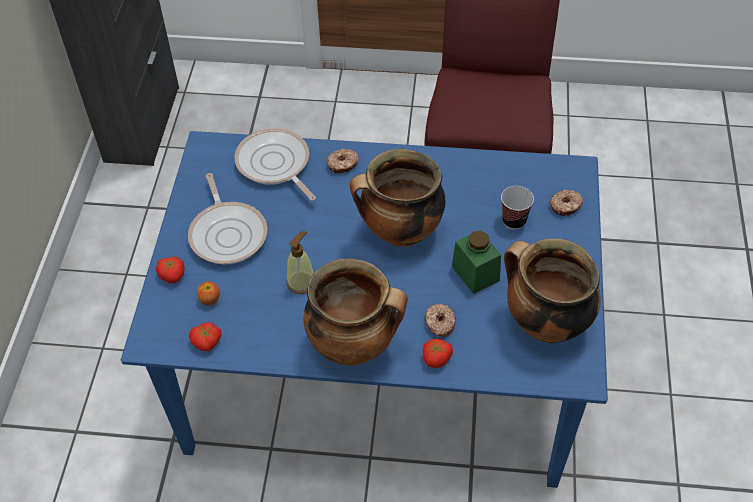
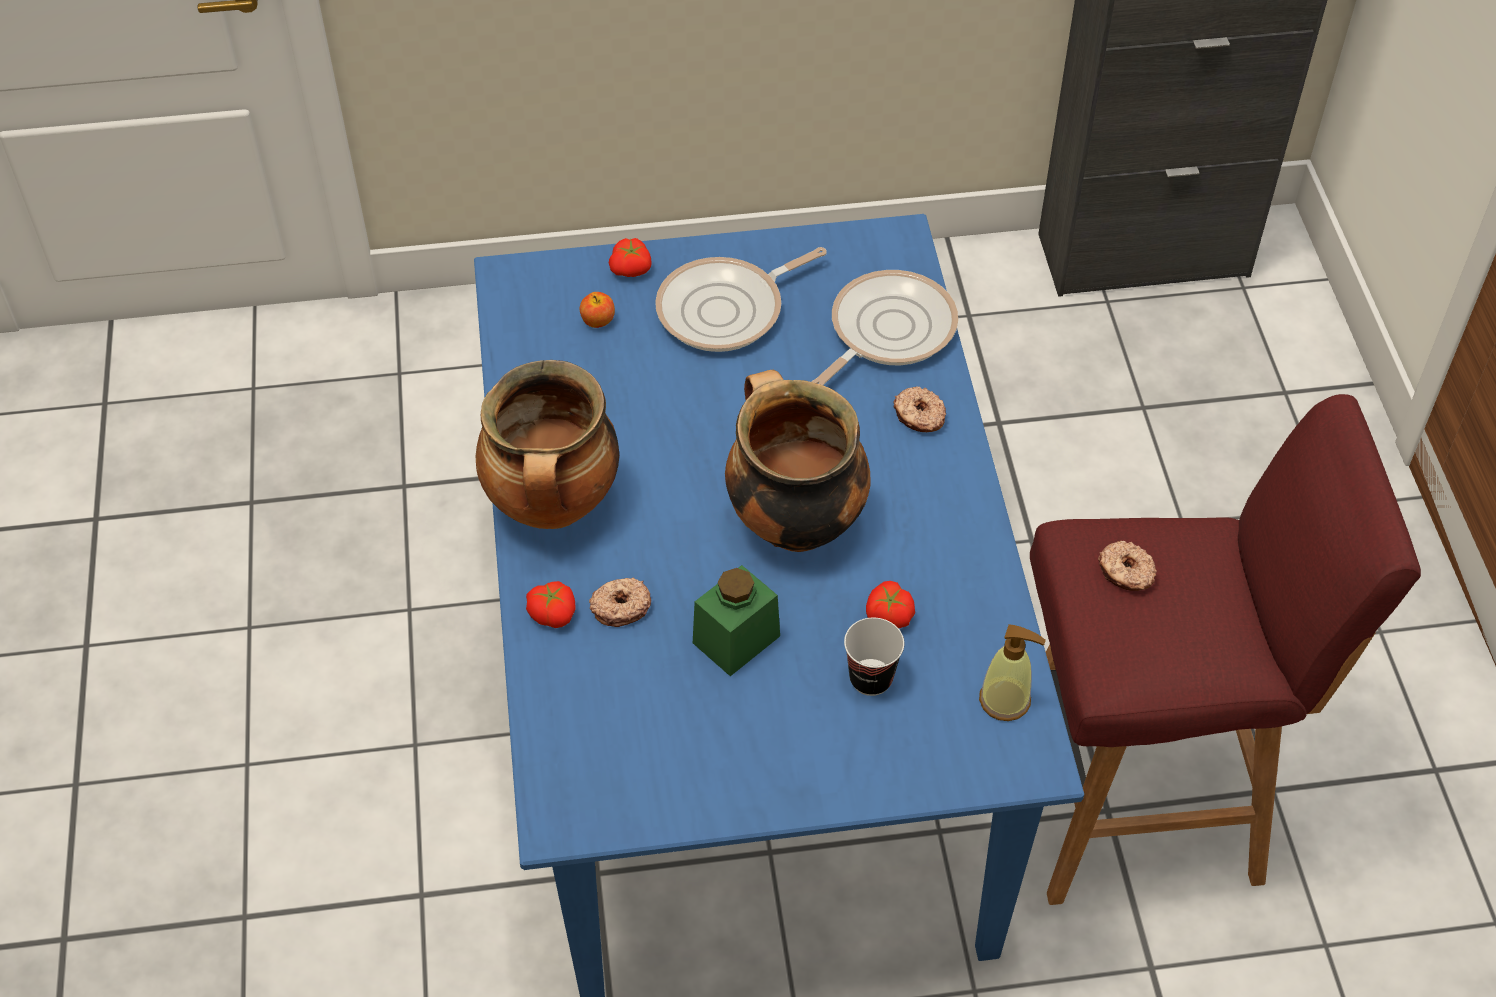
camera: 75 degrees right, 0 degrees up
tomato [189,322,221,351] -> tomato moved to [866,581,915,628]
soap dispenser [287,231,314,294] -> soap dispenser moved to [979,624,1046,721]
cooking pot [504,239,601,343] -> none
donut [550,190,584,216] -> donut moved to [1098,541,1157,591]

